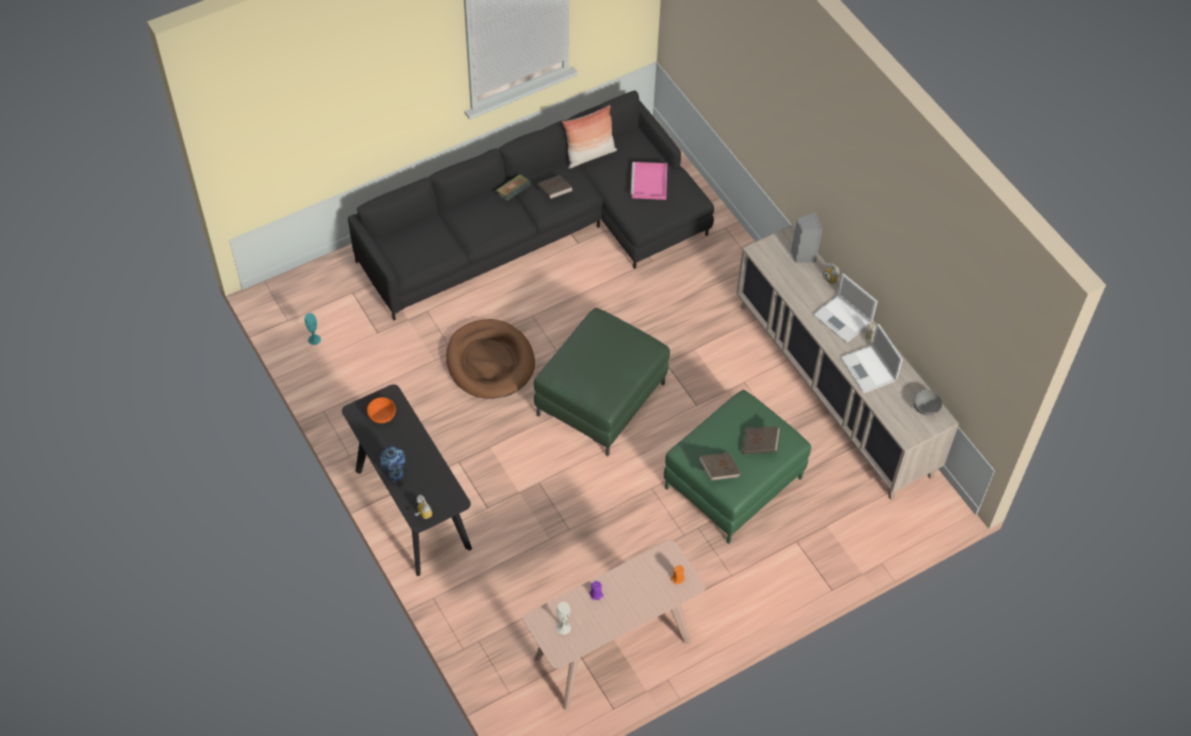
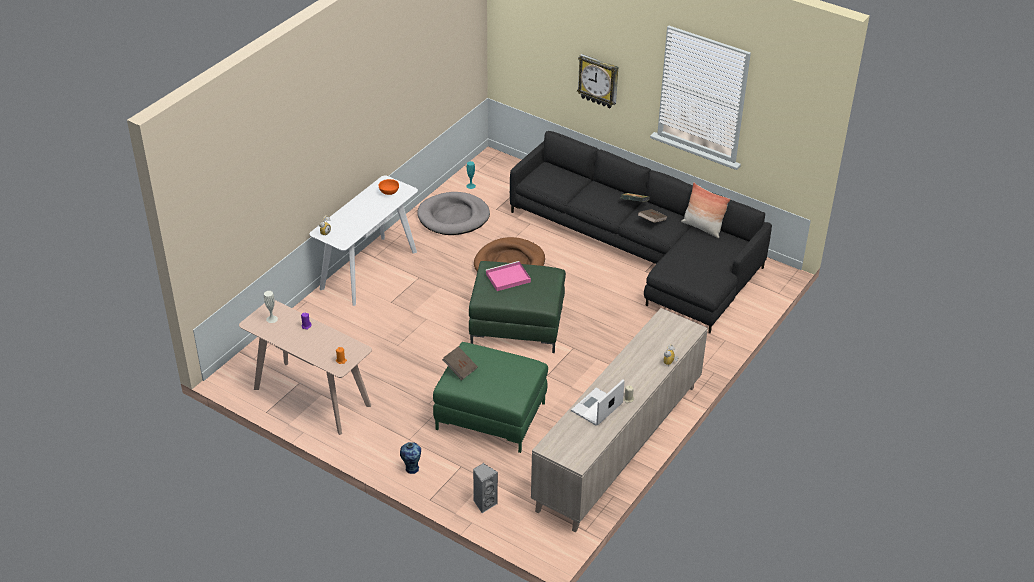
camera: 65 degrees right, 15 degrees down
black console table [342,384,472,576] -> white console table [309,176,418,306]
vase [378,446,406,482] -> vase moved to [400,442,421,474]
pink tray [631,162,667,200] -> pink tray moved to [485,261,531,291]
brown book [742,426,780,454] -> none
grey speaker [791,212,822,263] -> grey speaker moved to [473,463,498,513]
laptop [813,273,878,343] -> none
grey bowl [914,390,942,415] -> none
none -> grey dog bed [417,192,490,235]
none -> wall clock [577,54,618,108]

